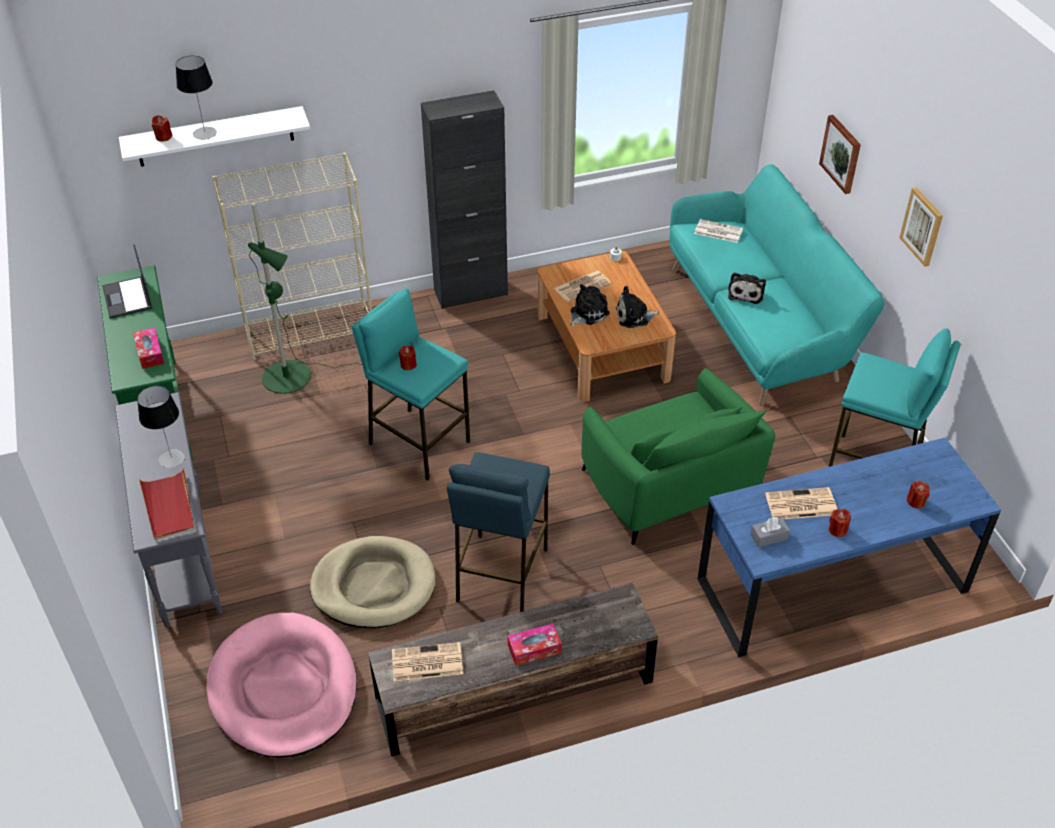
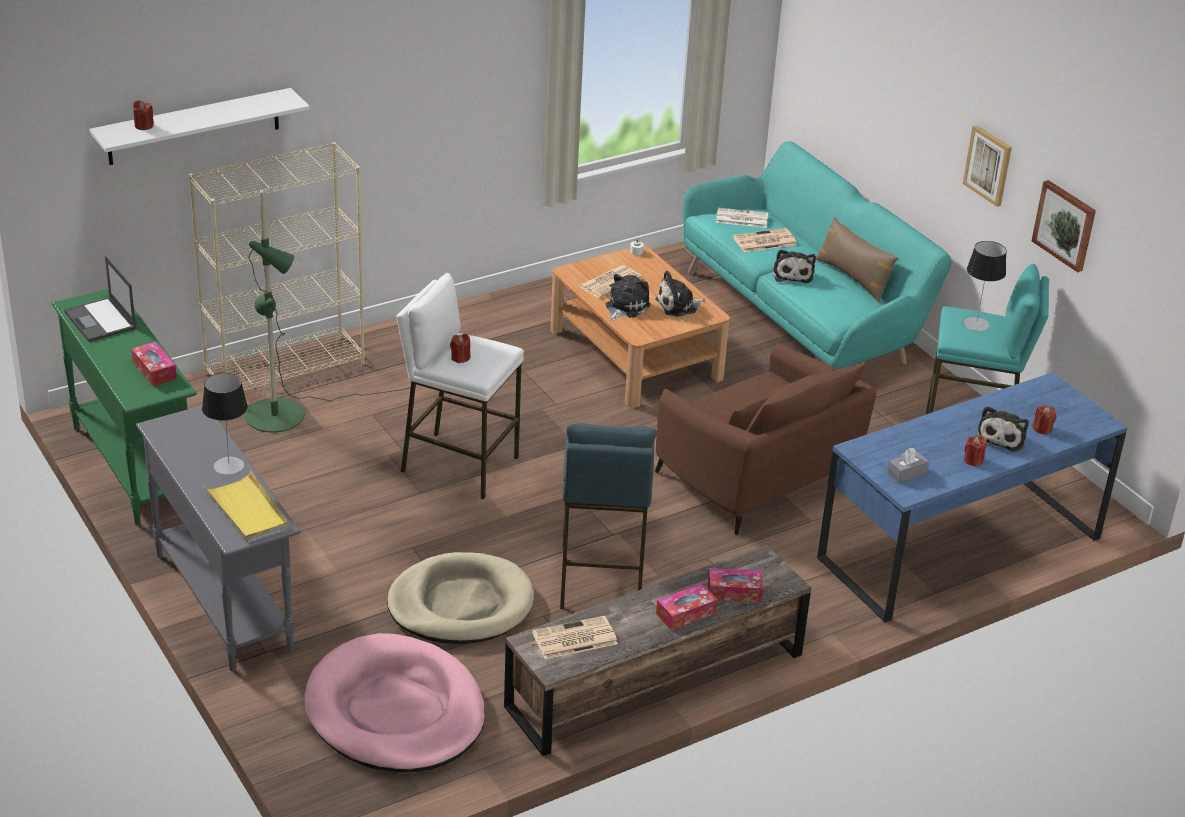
camera: 15 degrees left, 10 degrees down
red tray [139,468,195,540] -> yellow tray [204,471,288,541]
table lamp [175,56,217,140] -> table lamp moved to [963,241,1006,331]
turquoise stool [352,288,470,481] -> white stool [396,273,524,500]
black cabinet [421,90,508,309] -> none
green armchair [581,368,775,545] -> brown armchair [655,343,876,535]
newspaper [765,487,837,519] -> newspaper moved to [733,228,797,252]
picture [819,115,861,194] -> picture moved to [1032,180,1096,272]
none -> tissue box [708,568,763,602]
none -> brown pillow [816,217,898,302]
none -> plush toy [977,406,1029,452]

